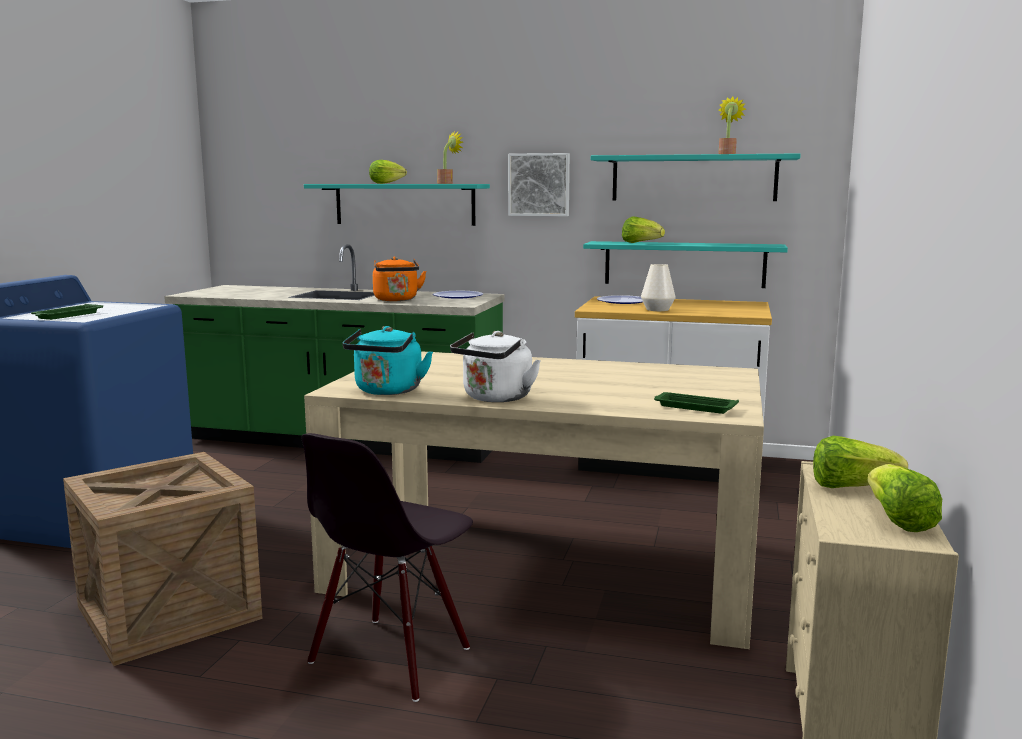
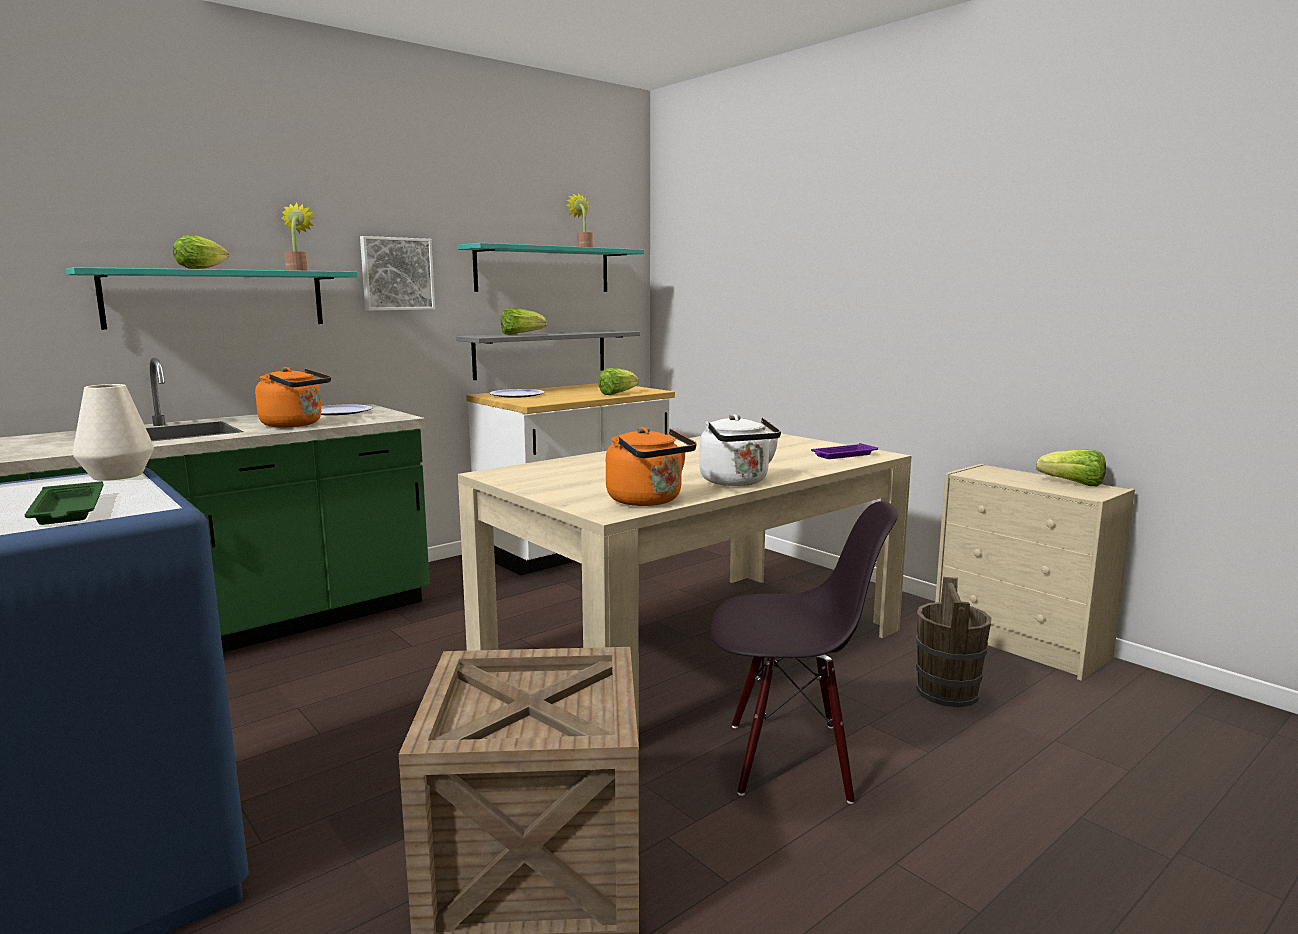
camera: 55 degrees left, 0 degrees up
black chair [301,433,473,702] -> black chair turned 60 degrees counterclockwise [711,501,898,804]
turquoise kettle [343,326,433,395] -> orange kettle [606,427,697,506]
turquoise shelf [583,241,788,288] -> grey shelf [456,330,640,380]
white vase [641,264,676,311] -> white vase moved to [72,384,154,481]
green tray [654,392,739,414] -> purple tray [811,443,878,459]
lettuce [813,436,908,488] -> lettuce moved to [598,368,639,395]
none -> brown bucket [916,577,992,707]

